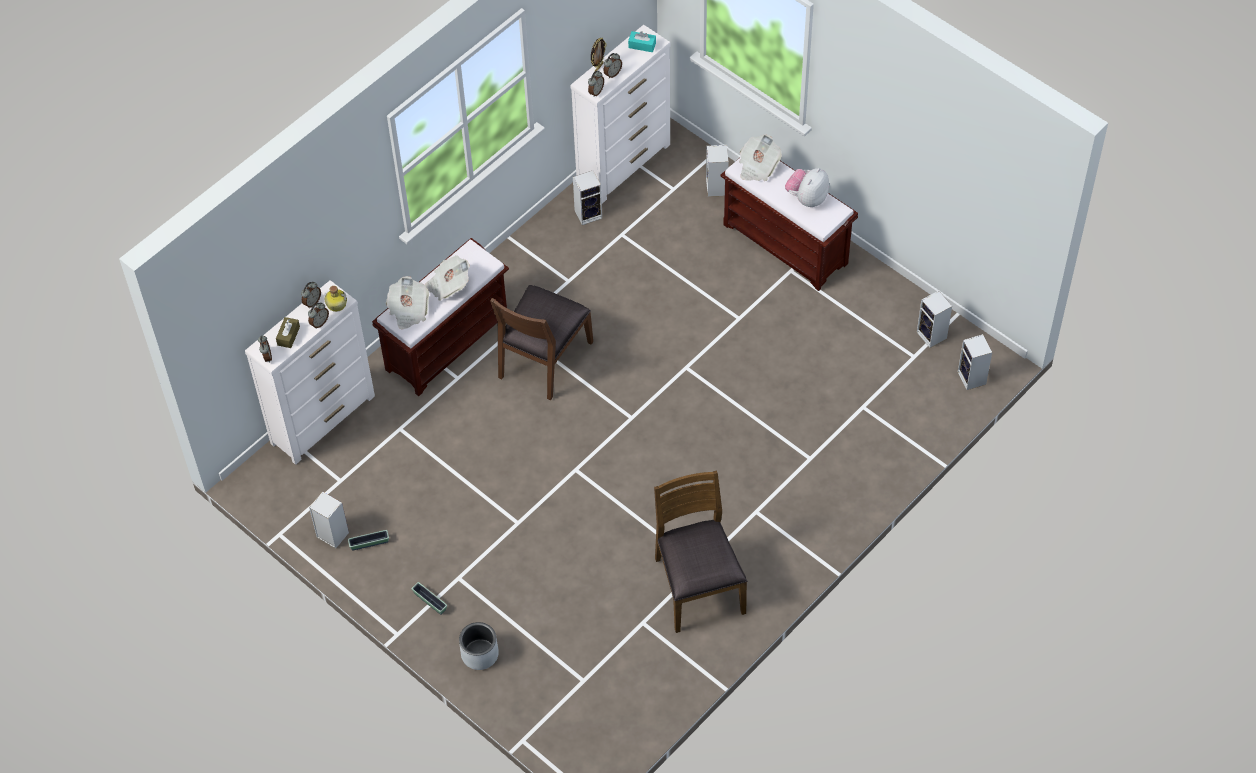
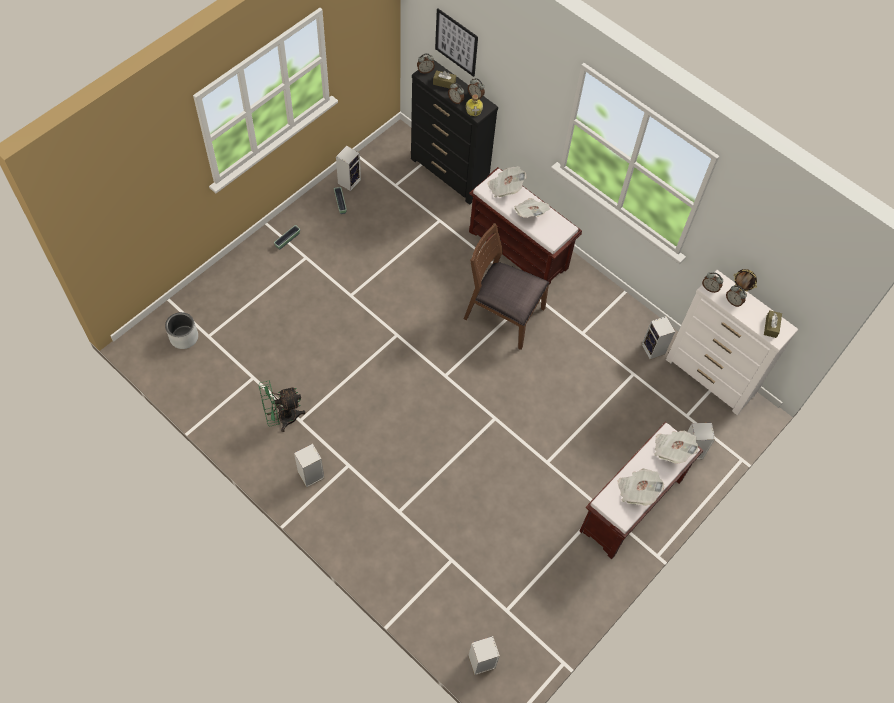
camera: 85 degrees right, 5 degrees up
white dresser [245,280,375,465] -> black dresser [411,60,498,205]
grey planter [459,622,499,670] -> grey planter moved to [165,312,198,349]
turquoise tissue box [628,31,656,52] -> brown tissue box [764,310,782,338]
brown chair [654,470,747,633] -> green fan [259,380,306,432]
plush toy [785,168,829,207] -> newspaper [618,468,664,506]
speaker [917,291,952,348] -> speaker moved to [294,443,324,488]
none -> picture [435,8,478,77]

